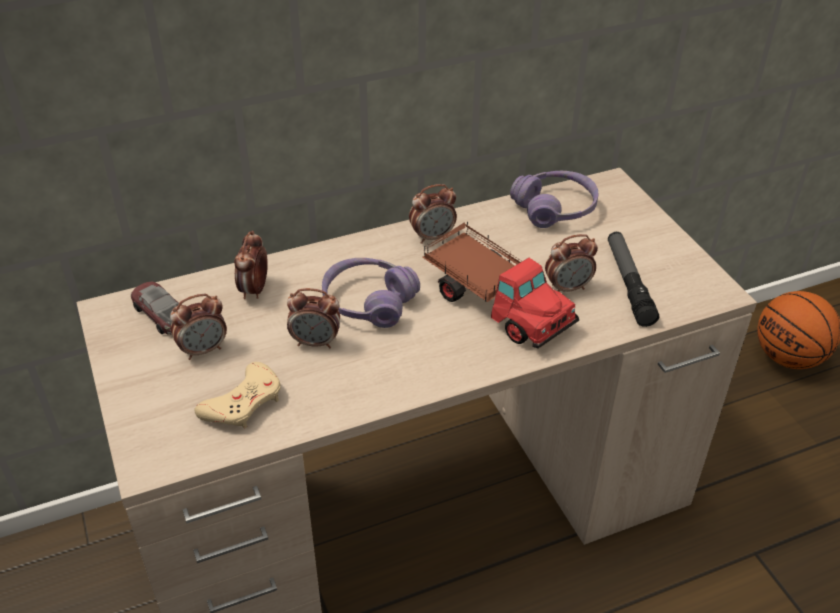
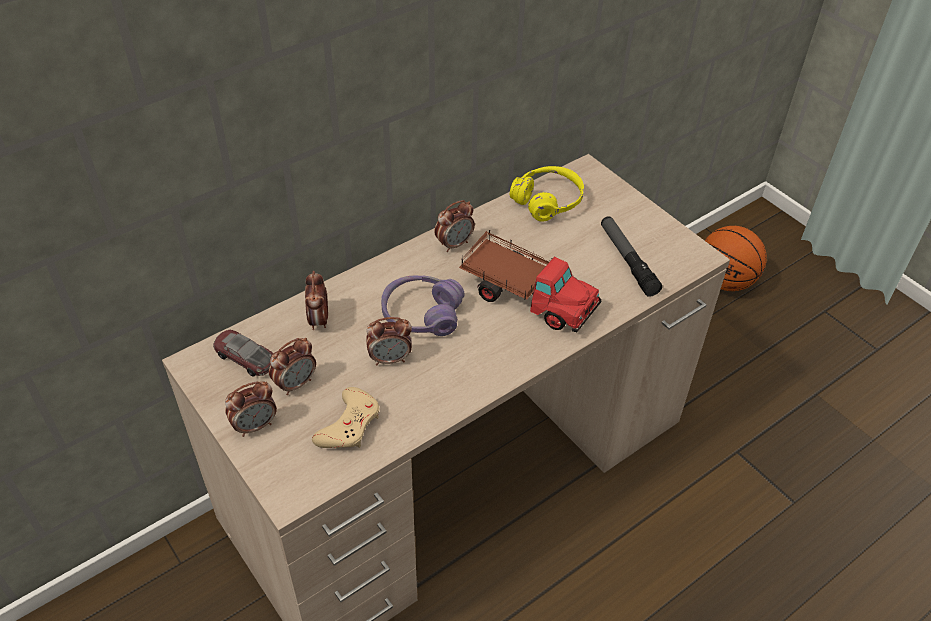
camera: 15 degrees left, 5 degrees up
purple headphones [510,171,598,228] -> yellow headphones [510,166,584,222]
alarm clock [545,234,598,292] -> alarm clock moved to [225,381,277,437]

